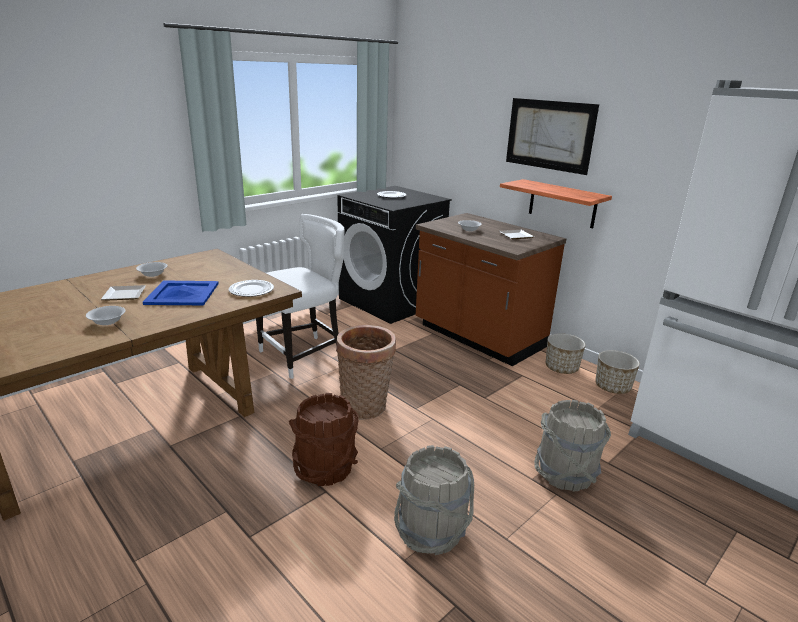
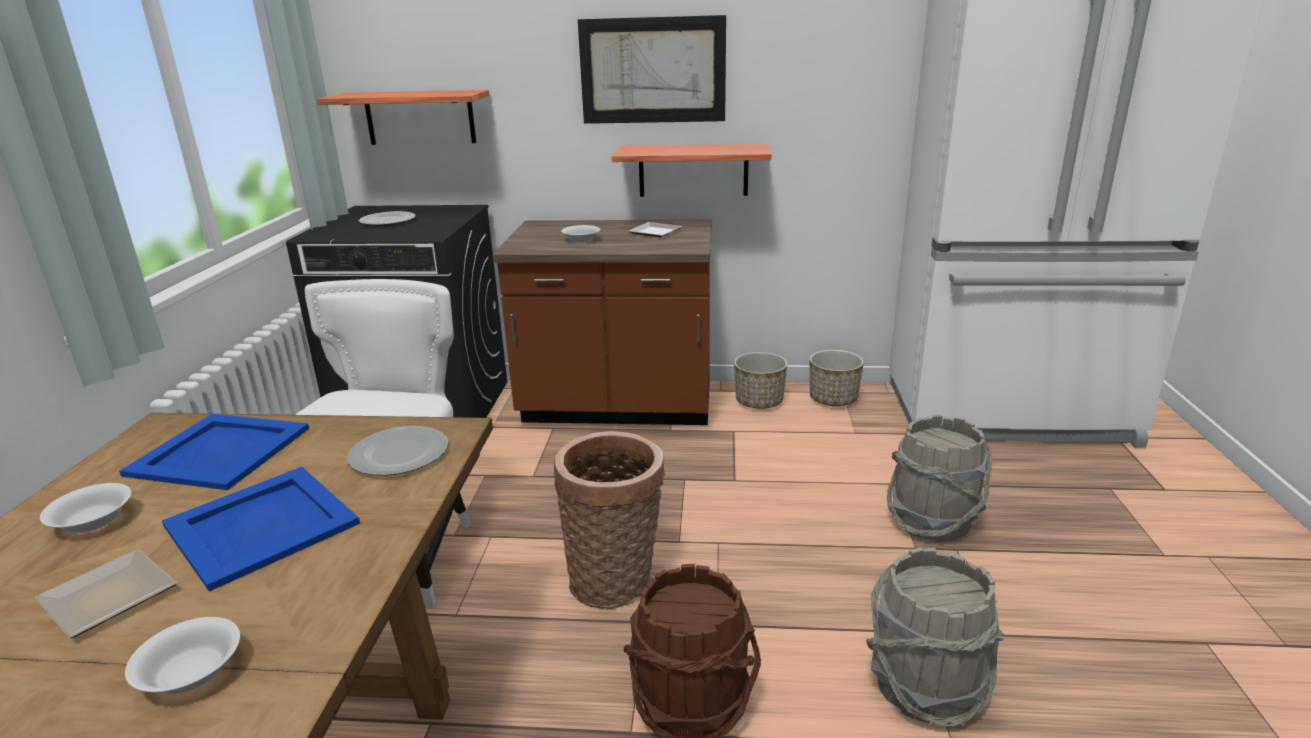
camera: 40 degrees left, 0 degrees up
none -> blue tray [119,414,309,490]
none -> shelf [316,90,489,145]

